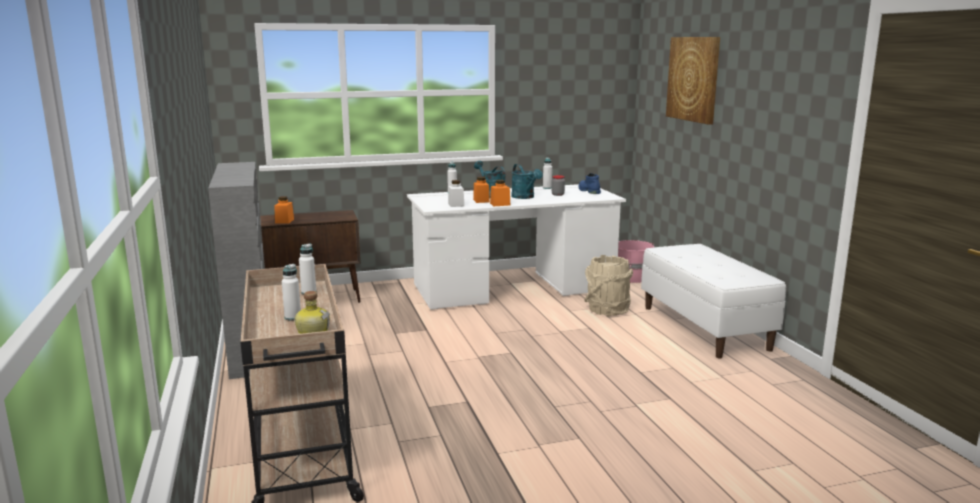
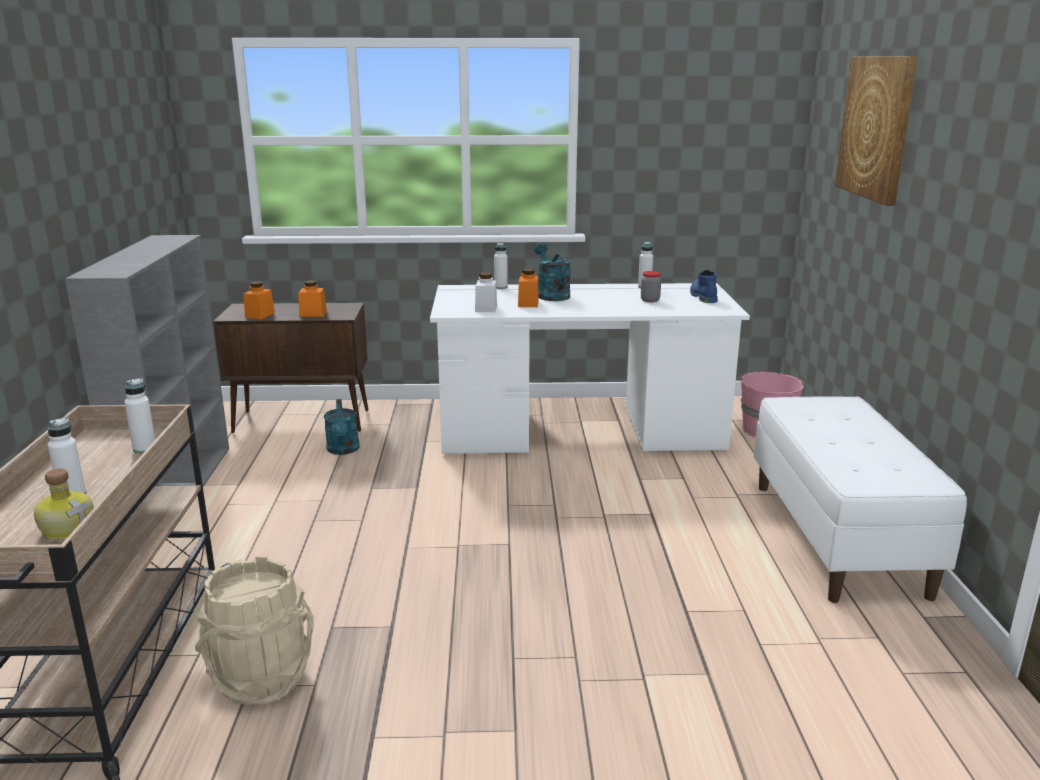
camera: 15 degrees right, 5 degrees up
orange jar [490,180,510,206] -> orange jar moved to [298,280,327,317]
turquoise watering can [511,164,543,199] -> turquoise watering can moved to [324,399,360,455]
beige bucket [584,255,633,316] -> beige bucket moved to [195,556,314,705]

